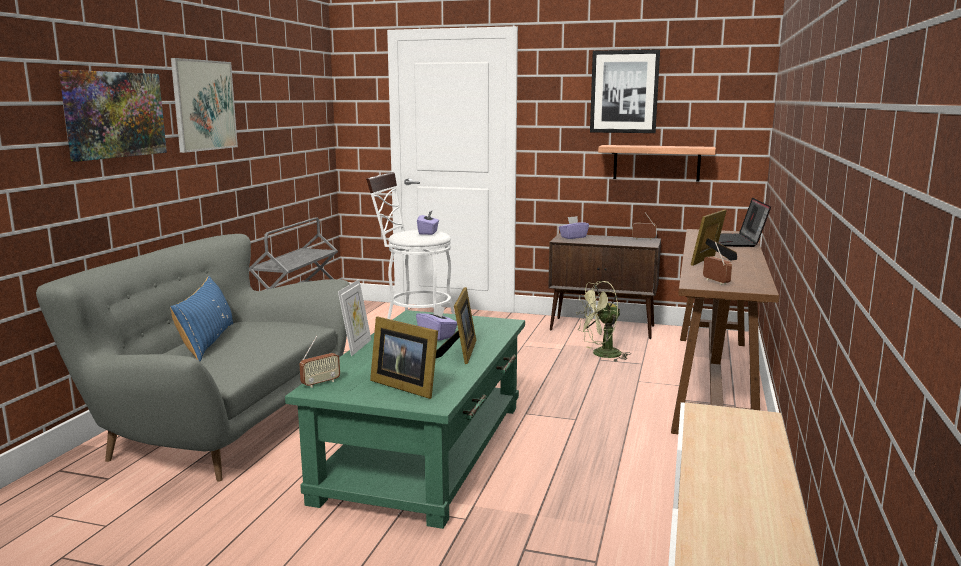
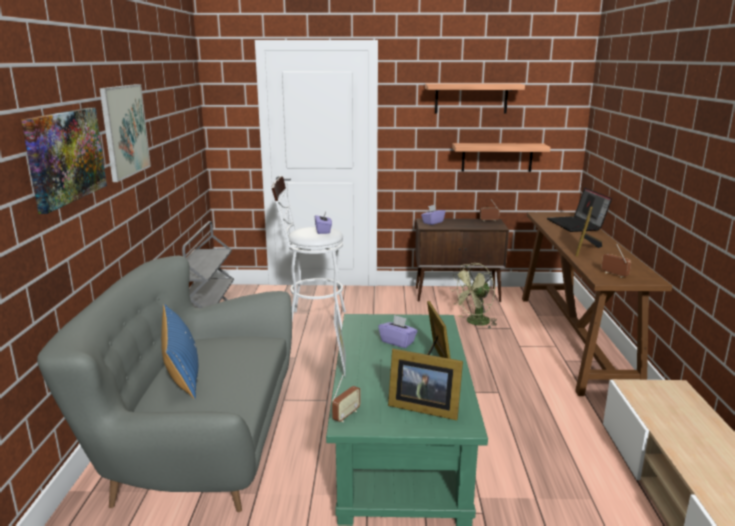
camera: 15 degrees left, 5 degrees up
picture [590,49,660,133] -> shelf [425,83,525,114]

